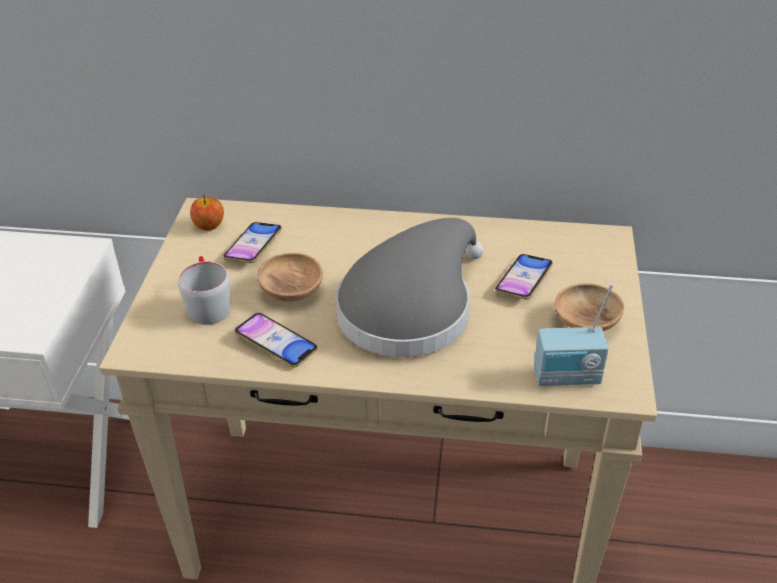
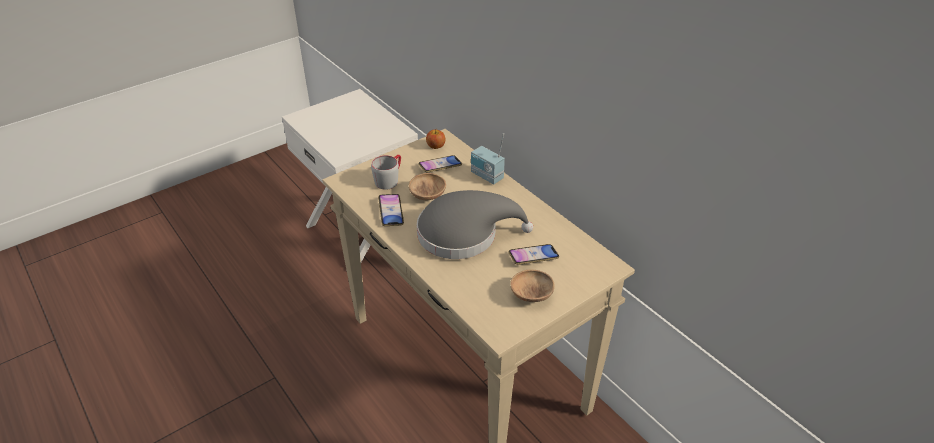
camera: 45 degrees right, 0 degrees up
radio [534,284,613,386] -> radio moved to [471,133,505,184]

